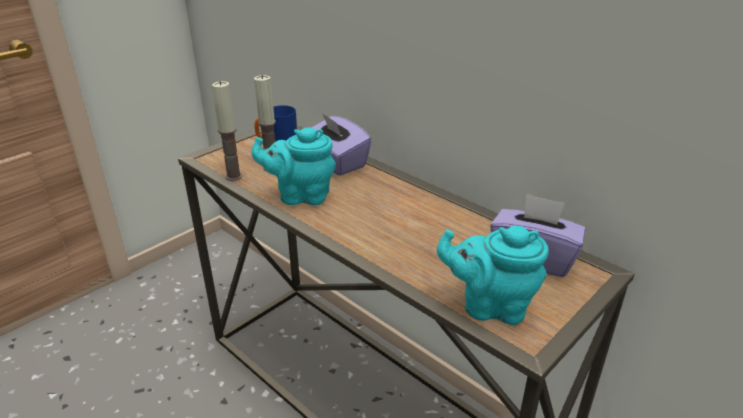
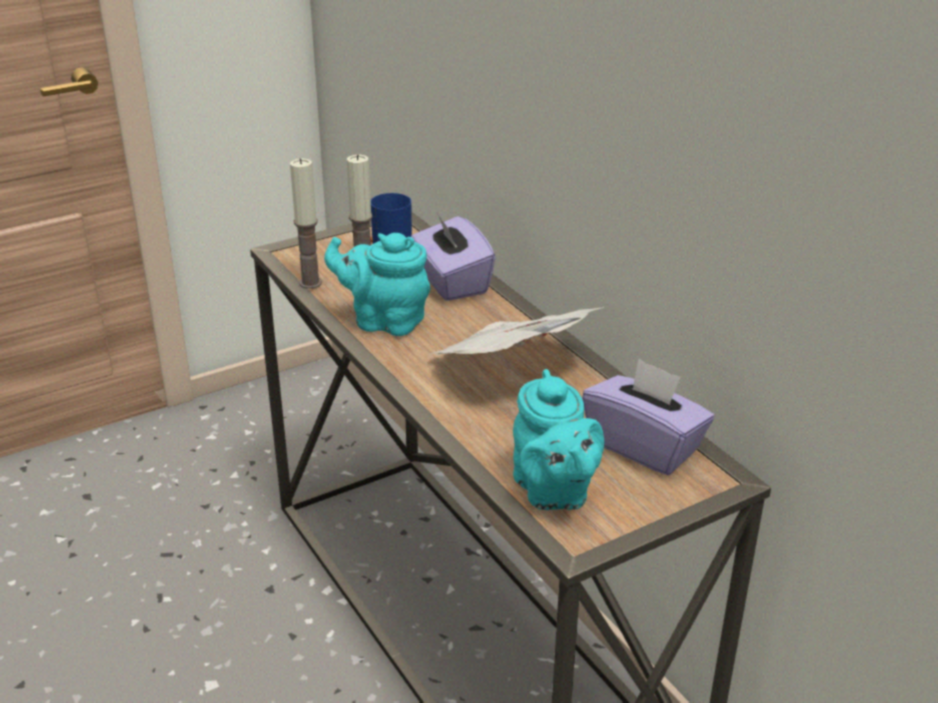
camera: 15 degrees right, 0 degrees up
turquoise teapot [437,226,549,325] -> turquoise teapot turned 135 degrees counterclockwise [513,369,604,510]
none -> newspaper [430,307,604,355]

